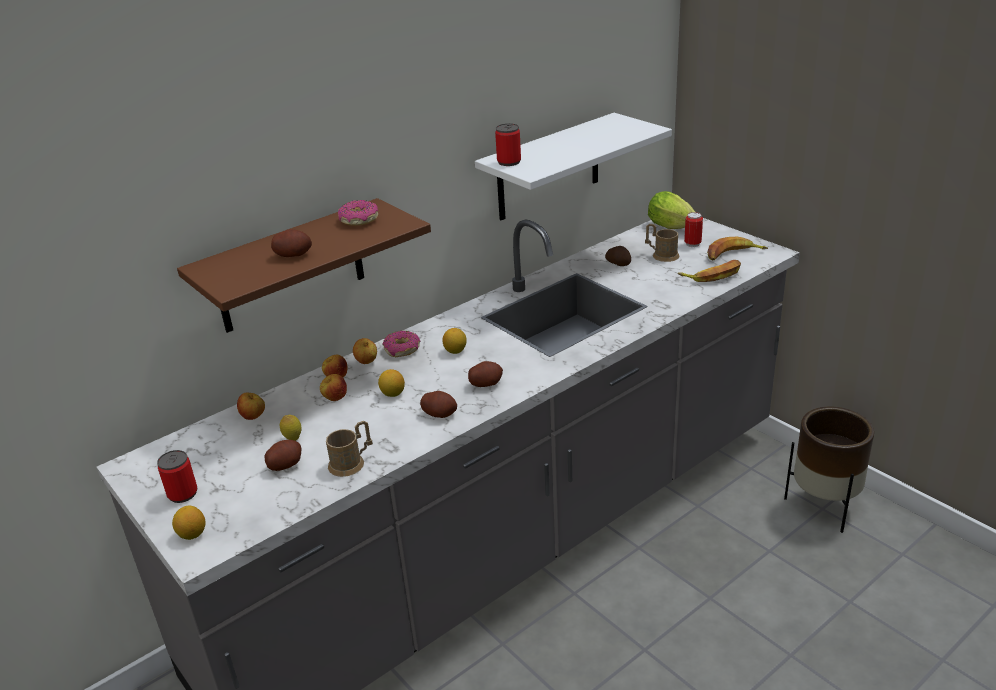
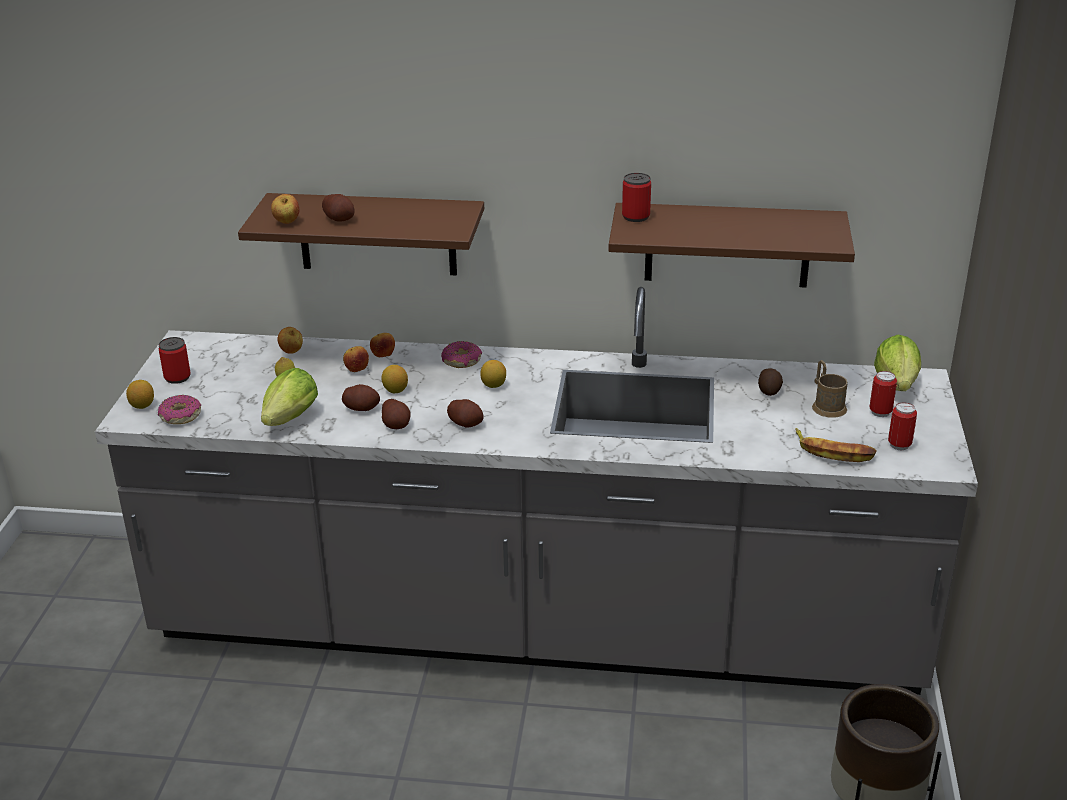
camera: 45 degrees right, 0 degrees up
potato [264,440,302,471] -> potato moved to [342,384,380,411]
brown mug [326,421,373,477] -> lettuce [261,368,318,426]
donut [338,200,378,226] -> donut moved to [158,395,201,424]
apple [353,338,377,364] -> apple moved to [271,194,299,224]
white shelf [475,113,672,220] -> brown shelf [609,203,855,288]
banana [707,237,768,261] -> can [888,402,917,450]

